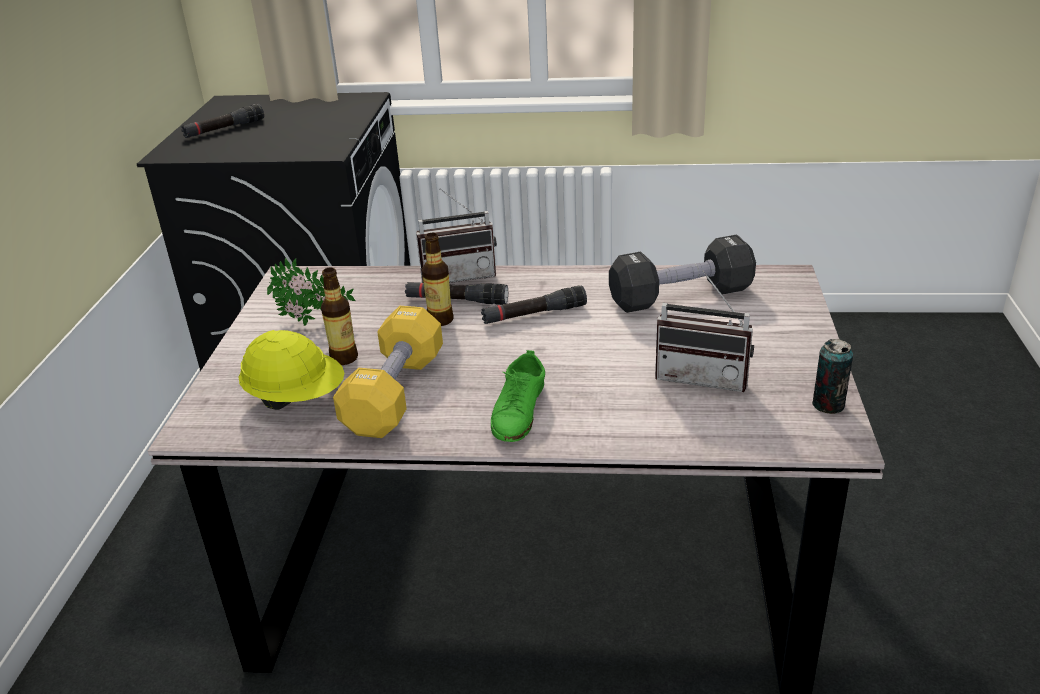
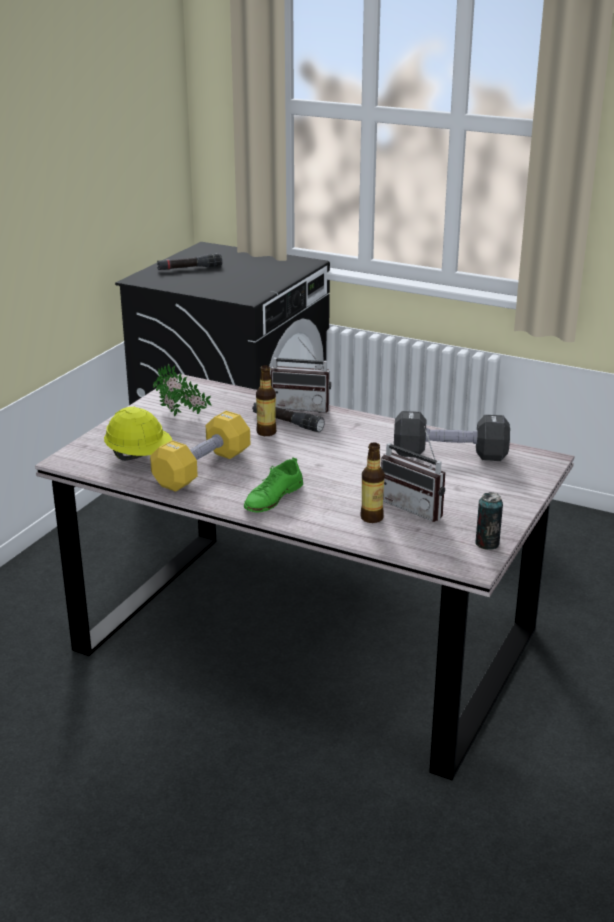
camera: 20 degrees right, 5 degrees down
bottle [321,267,358,365] -> bottle moved to [360,442,385,523]
black flashlight [481,285,587,324] -> none

